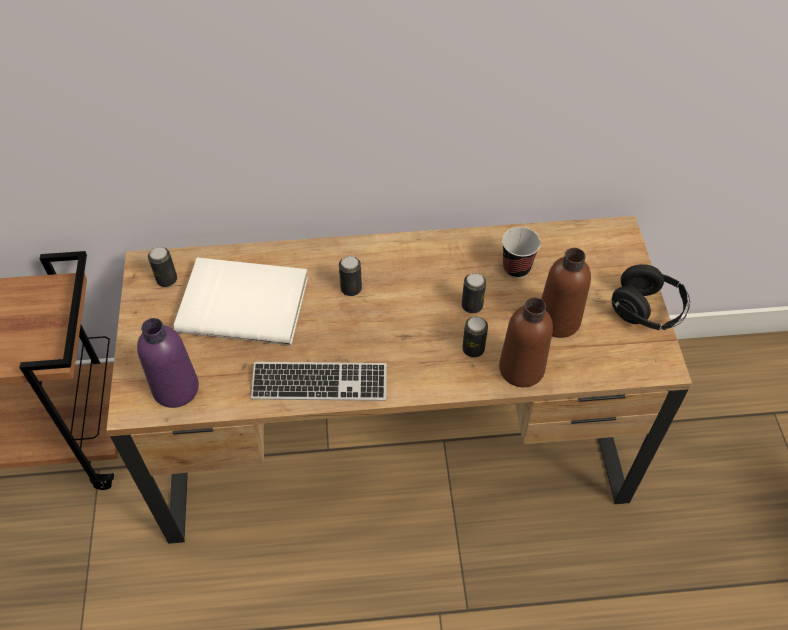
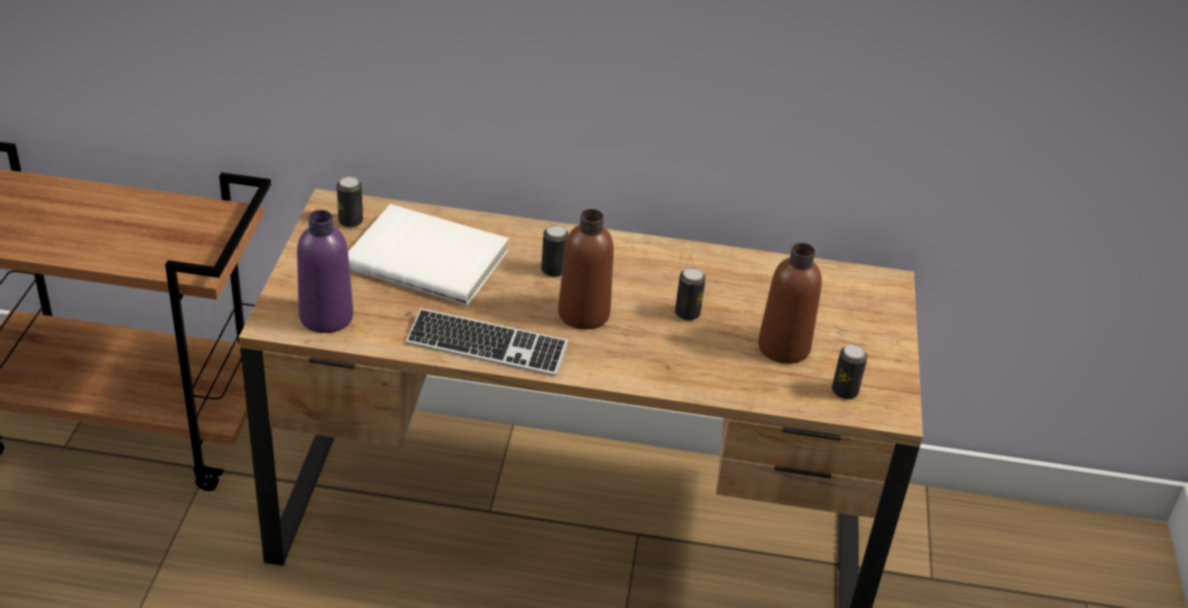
camera: 10 degrees right, 15 degrees down
can [462,316,488,357] -> can moved to [832,344,868,399]
brown bottle [499,298,553,387] -> brown bottle moved to [558,209,614,329]
cup [502,227,541,278] -> none
black headphones [611,264,690,330] -> none

